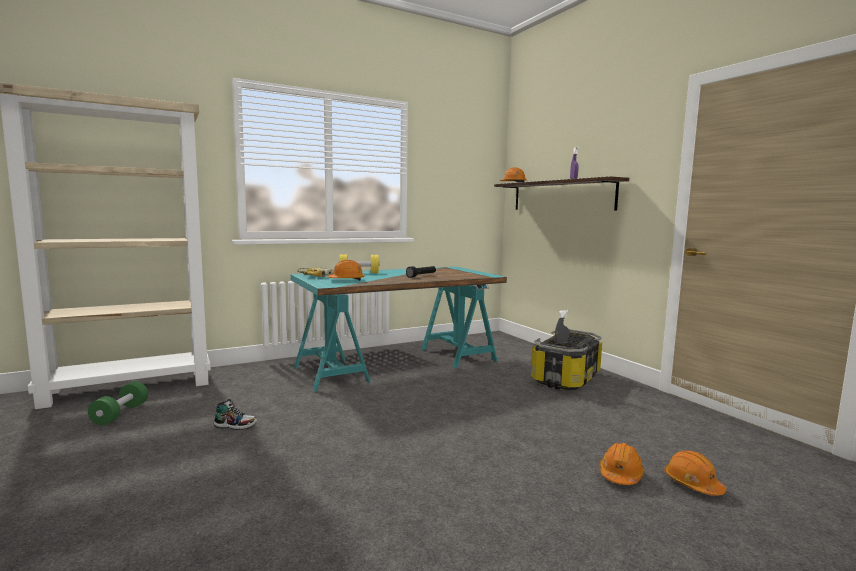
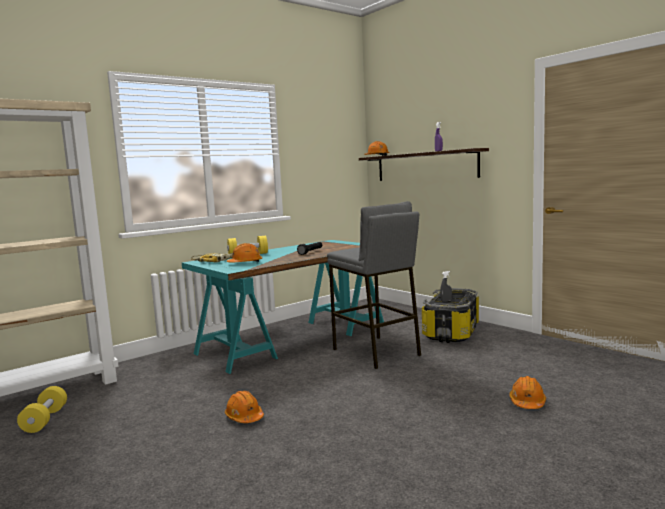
camera: 10 degrees left, 0 degrees up
green dumbbell [88,381,148,425] -> yellow dumbbell [17,386,67,433]
shoe [214,399,257,430] -> none
orange hard hat [664,451,726,496] -> orange hard hat moved to [225,391,264,423]
none -> grey stool [327,201,421,369]

